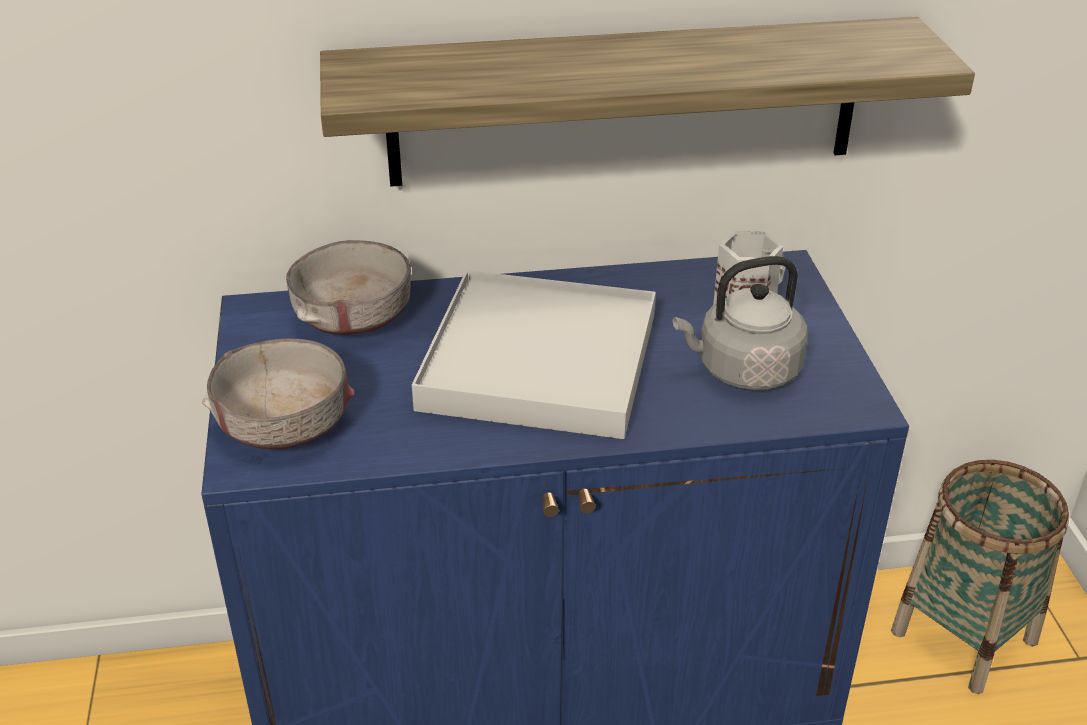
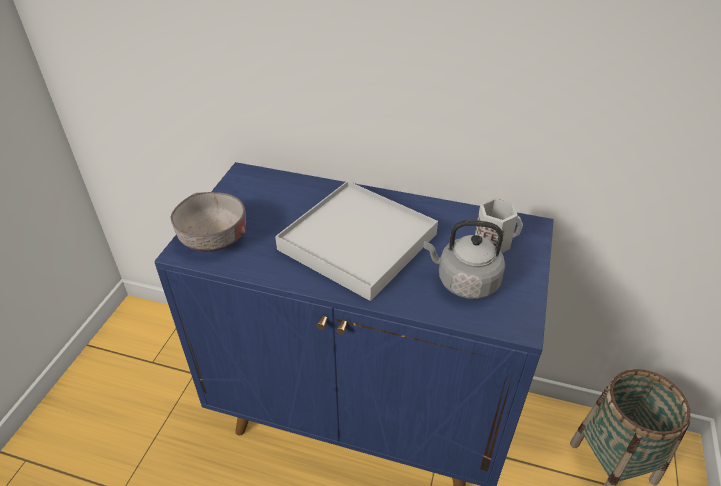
camera: 25 degrees right, 5 degrees up
grey bowl [286,240,411,335] -> none
shelf [320,16,975,187] -> none

